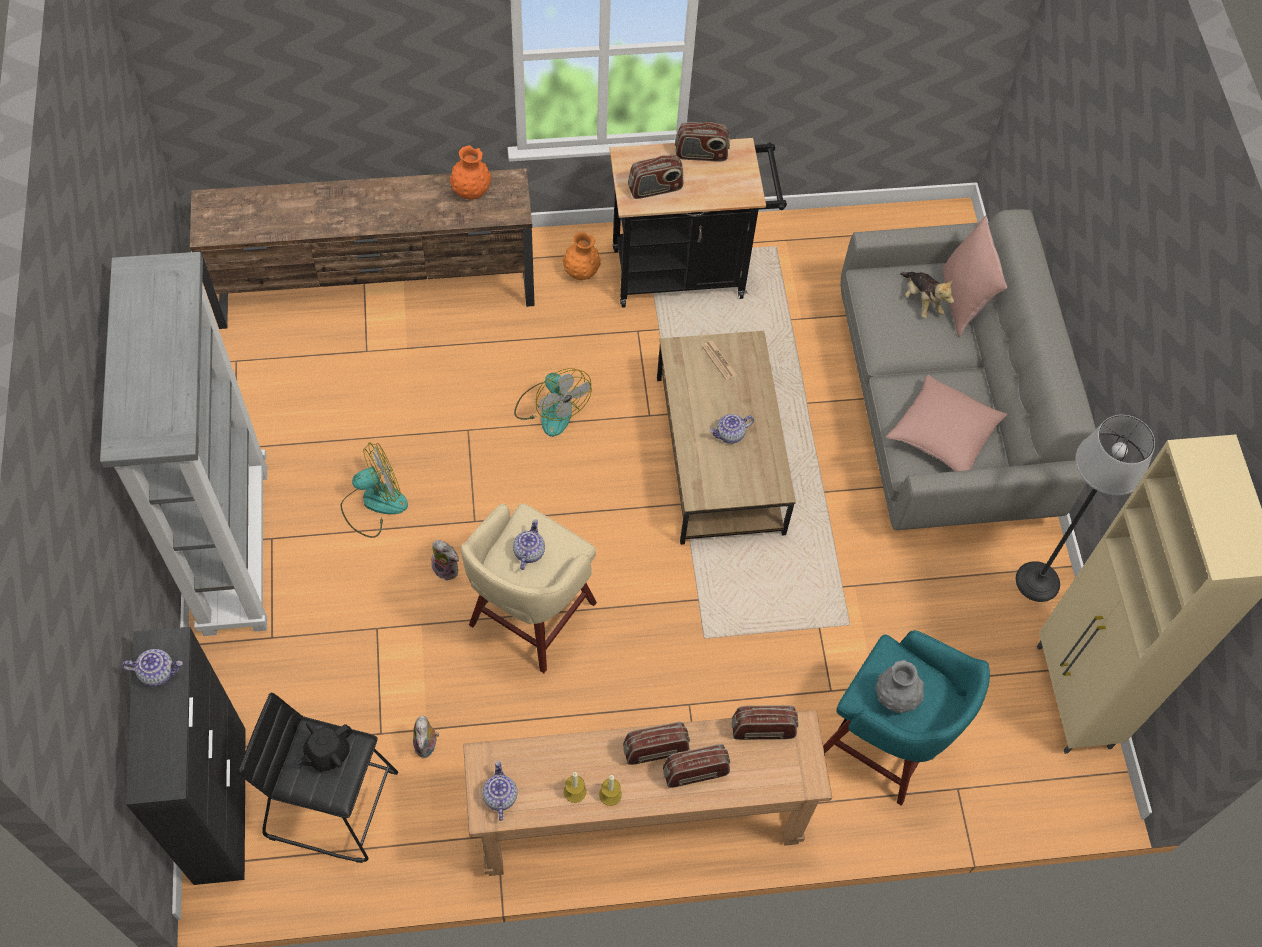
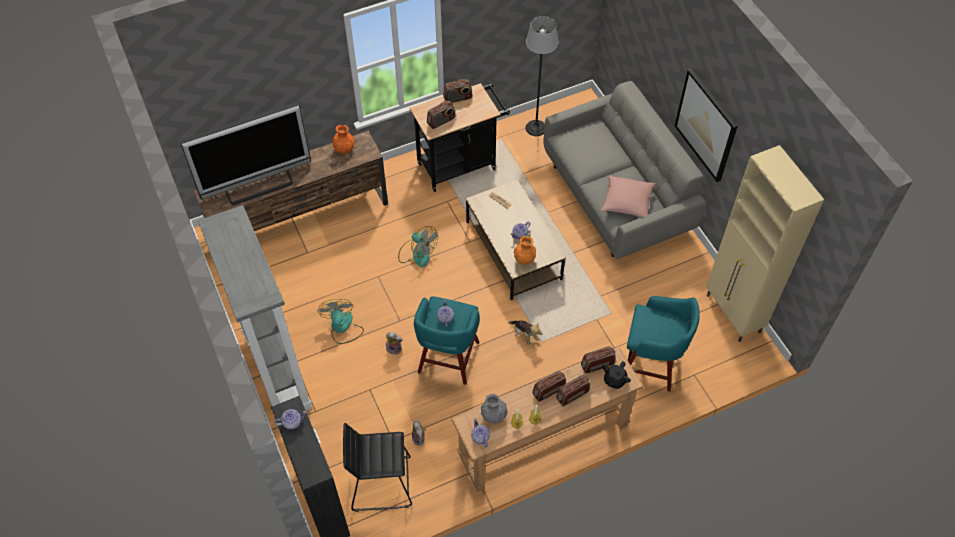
camera: 15 degrees left, 5 degrees down
black teapot [297,721,353,771] -> black teapot moved to [603,361,631,389]
fan [341,442,408,538] -> fan turned 60 degrees counterclockwise [317,299,364,344]
beige stool [461,503,597,673] -> turquoise stool [414,296,480,385]
orange vase [562,232,601,280] -> orange vase moved to [514,236,536,265]
grey vase [875,660,924,713] -> grey vase moved to [481,394,508,423]
plush toy [900,272,954,318] -> plush toy moved to [508,320,543,346]
pink pillow [943,216,1007,337] -> none
floor lamp [1016,415,1155,602] -> floor lamp moved to [525,16,559,136]
none -> television [180,102,311,205]
none -> picture [675,68,738,182]

